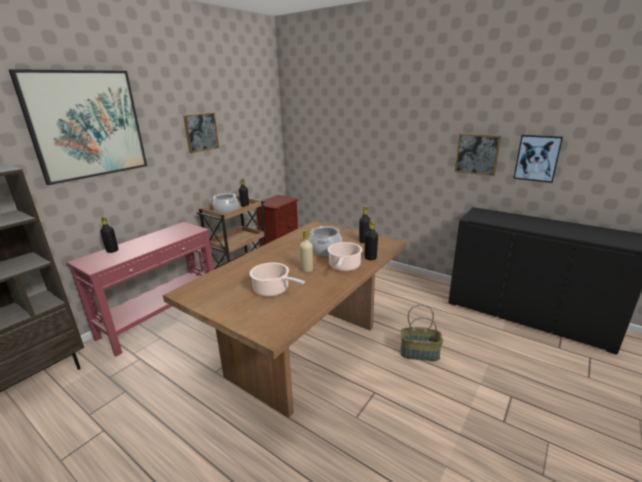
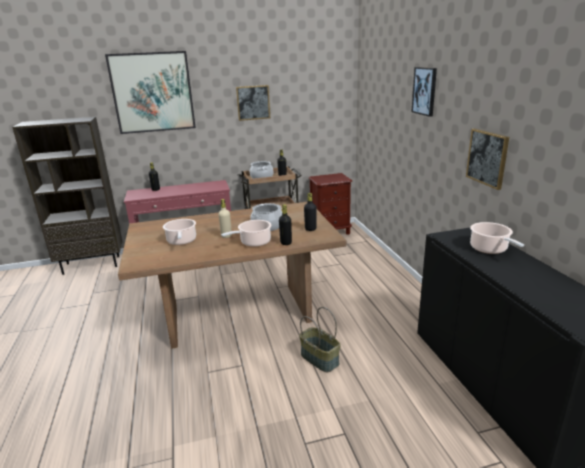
camera: 40 degrees right, 0 degrees up
picture [513,135,563,183] -> picture moved to [411,67,437,117]
none -> cooking pot [470,222,524,254]

